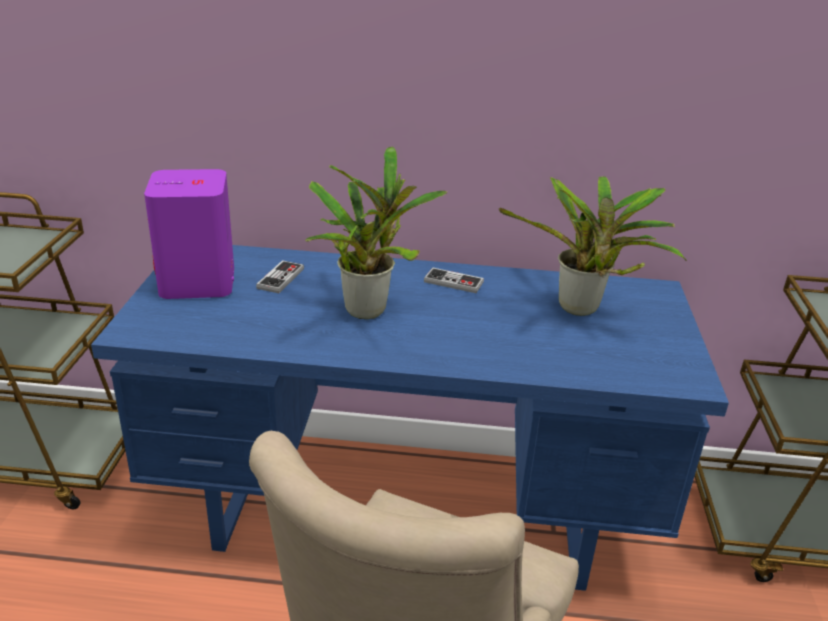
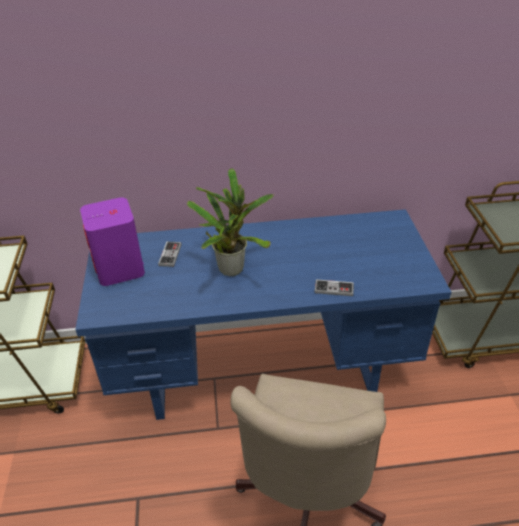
camera: 10 degrees left, 10 degrees up
game controller [424,267,484,293] -> game controller moved to [315,279,354,296]
potted plant [499,176,687,316] -> none

